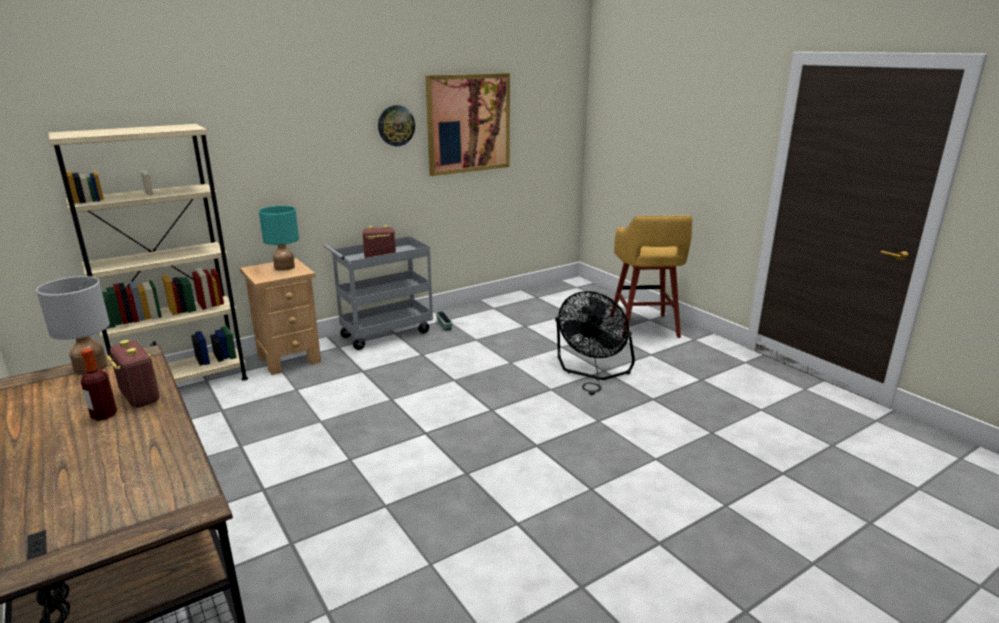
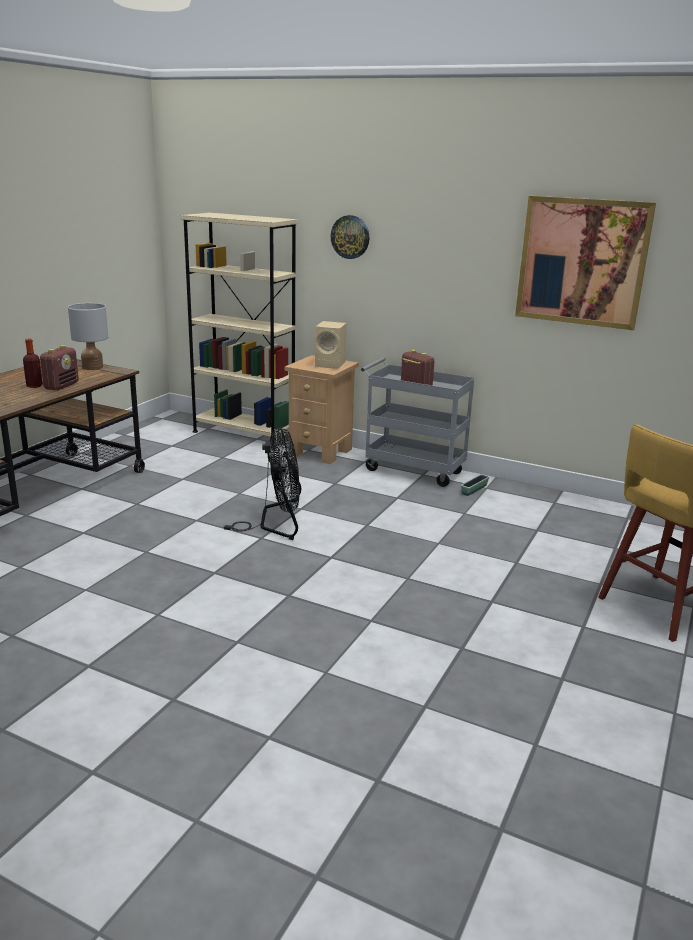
camera: 60 degrees right, 0 degrees up
turquoise table lamp [259,206,299,271] -> beige speaker [315,321,347,369]
wall clock [378,105,415,146] -> wall clock moved to [331,215,369,259]
black fan [555,291,635,395] -> black fan moved to [223,428,301,540]

